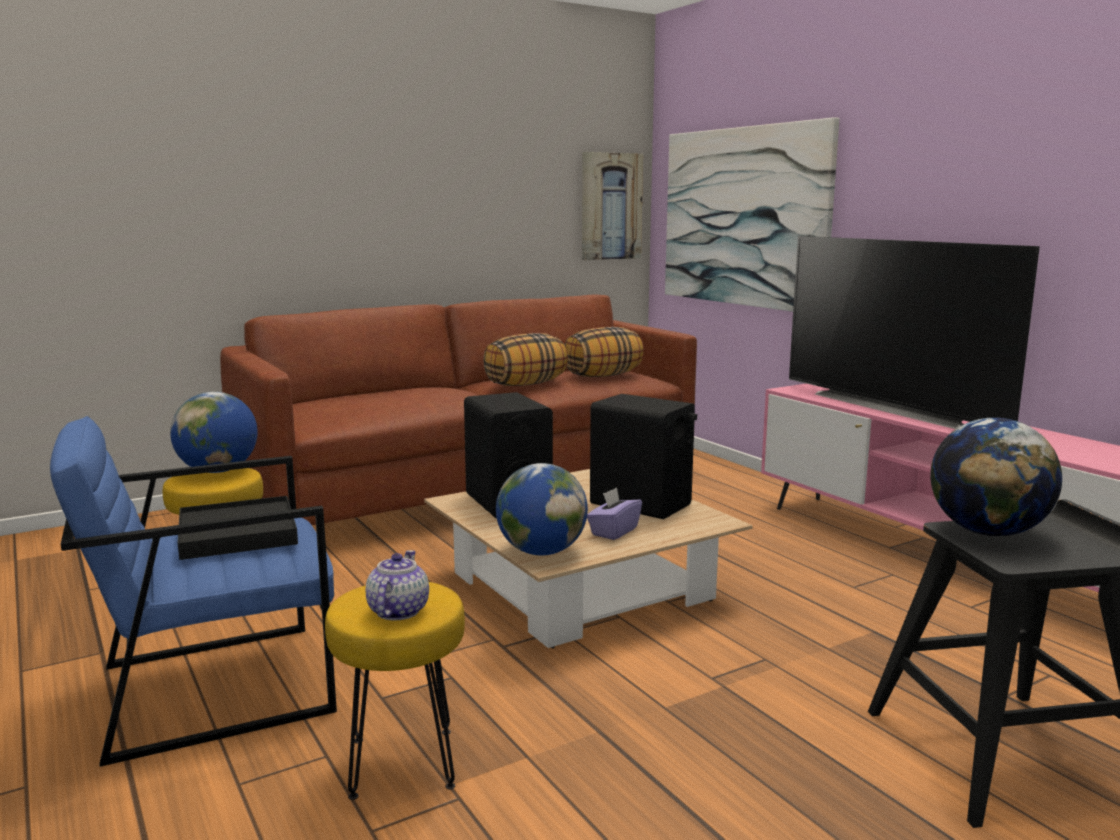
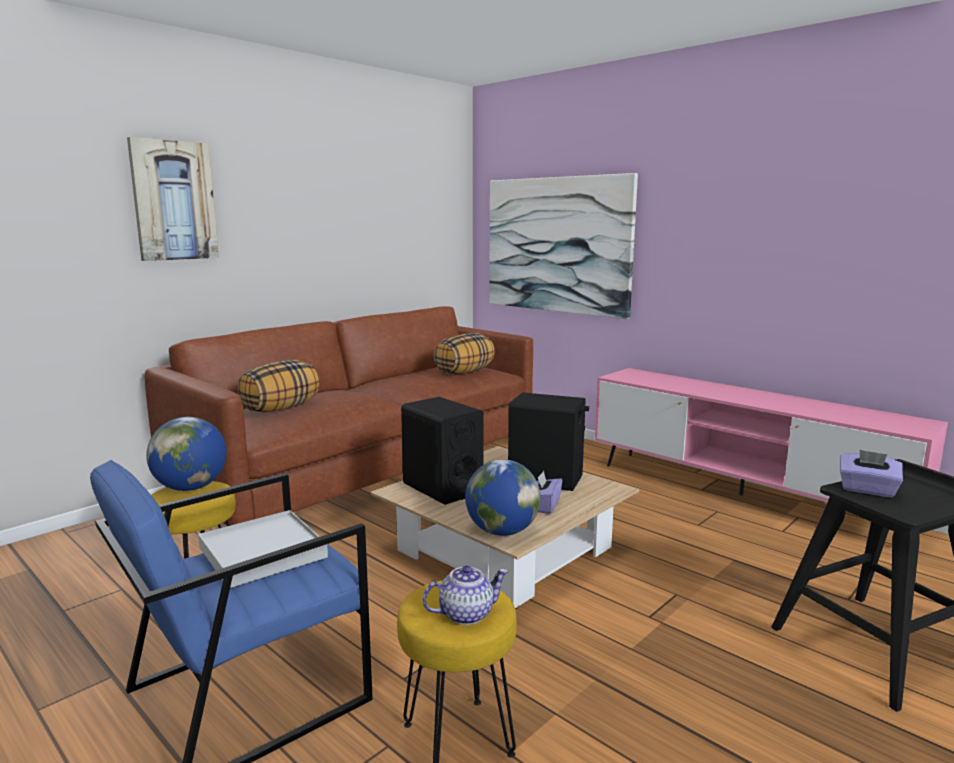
camera: 15 degrees left, 0 degrees up
black tray [178,496,298,560] -> white tray [198,510,328,588]
teapot [366,550,429,620] -> teapot turned 75 degrees clockwise [422,565,508,625]
pillow [483,333,568,386] -> pillow moved to [238,360,320,412]
picture [582,152,643,260] -> picture moved to [127,137,219,261]
television [789,236,1040,429] -> none
globe [930,418,1062,536] -> purple tissue box [840,450,903,498]

